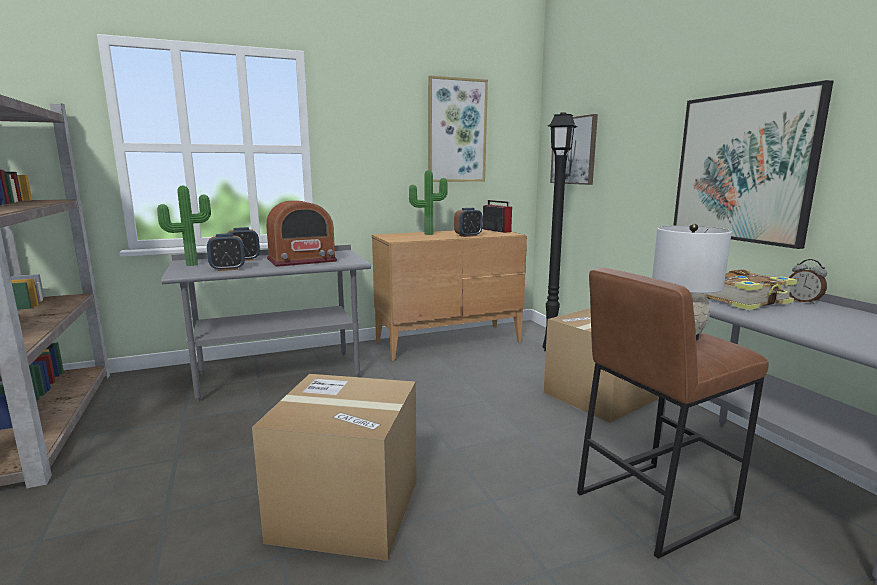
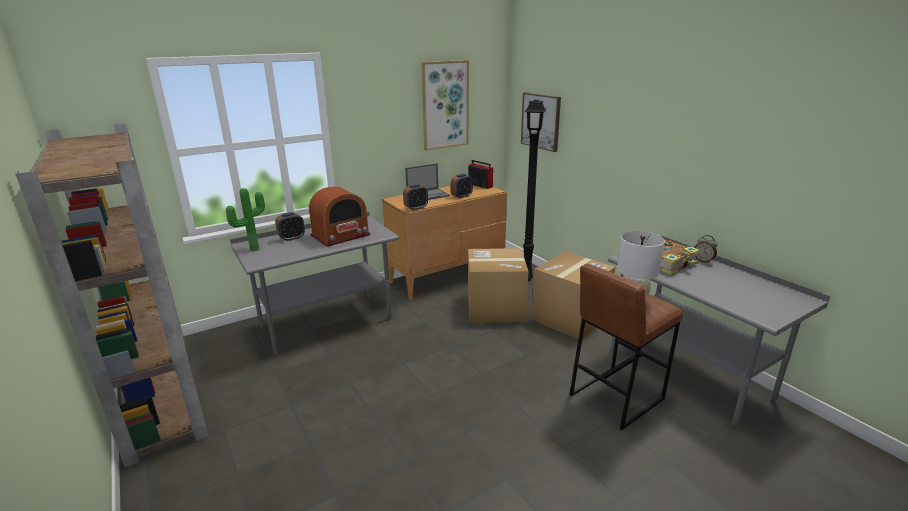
camera: 10 degrees left, 10 degrees up
alarm clock [207,233,245,271] -> alarm clock moved to [403,184,428,210]
cardboard box [252,374,417,561] -> cardboard box moved to [468,248,529,323]
potted plant [409,170,448,235] -> laptop [405,163,450,200]
picture [673,80,834,249] -> none

